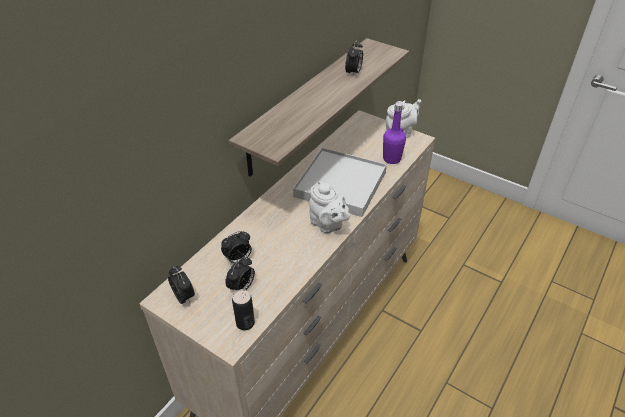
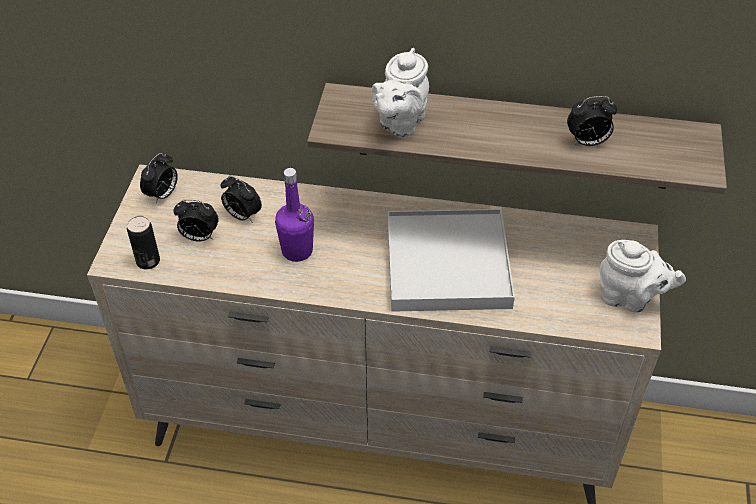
camera: 65 degrees right, 5 degrees up
white teapot [309,181,350,233] -> white teapot moved to [371,48,429,138]
purple bottle [383,102,406,164] -> purple bottle moved to [275,168,314,262]

